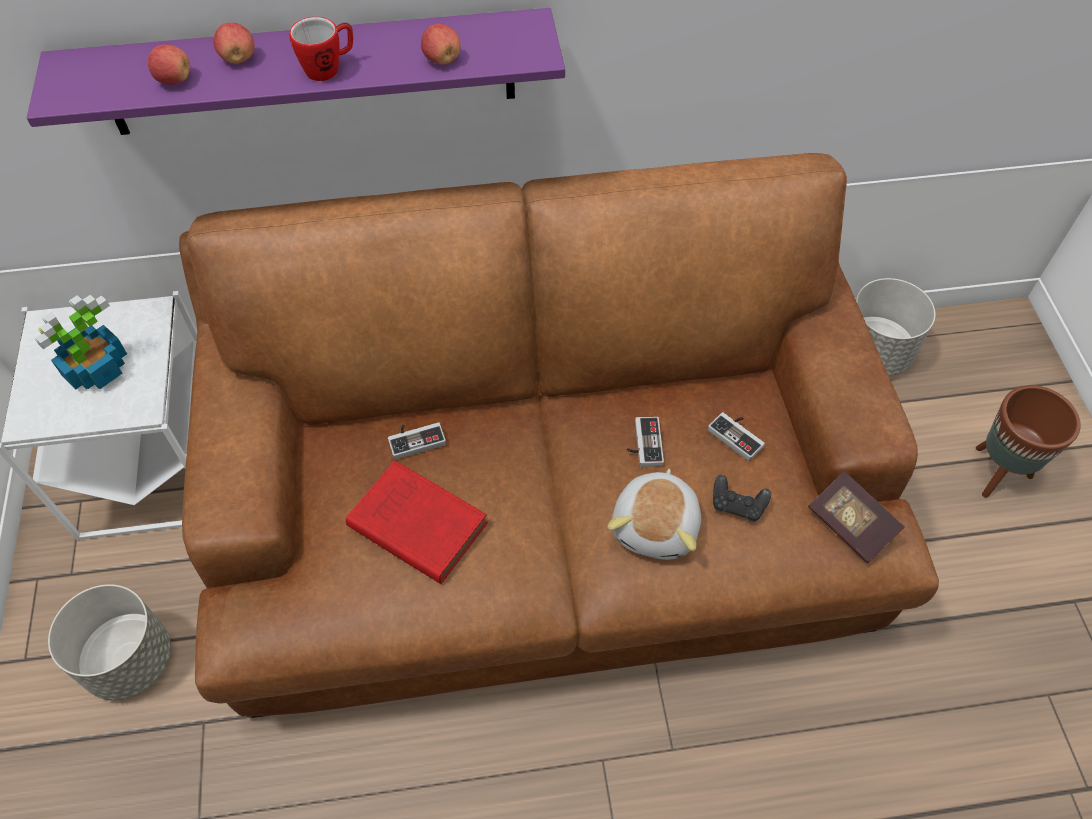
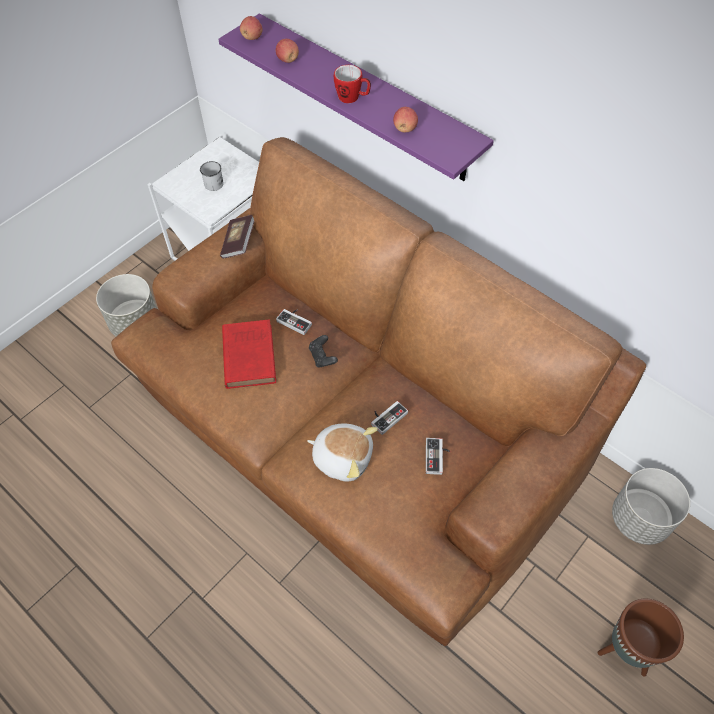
camera: 50 degrees right, 0 degrees up
potted plant [35,295,127,389] -> white mug [200,161,224,191]
apple [213,22,254,64] -> apple moved to [240,16,262,40]
plush toy [608,469,701,560] -> plush toy turned 135 degrees counterclockwise [307,424,378,481]
black game controller [713,475,771,522] -> black game controller moved to [309,335,338,368]
book [808,471,905,563] -> book moved to [220,215,254,259]

